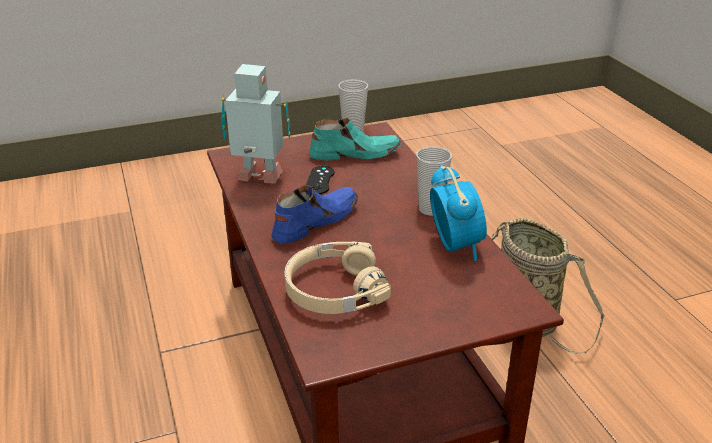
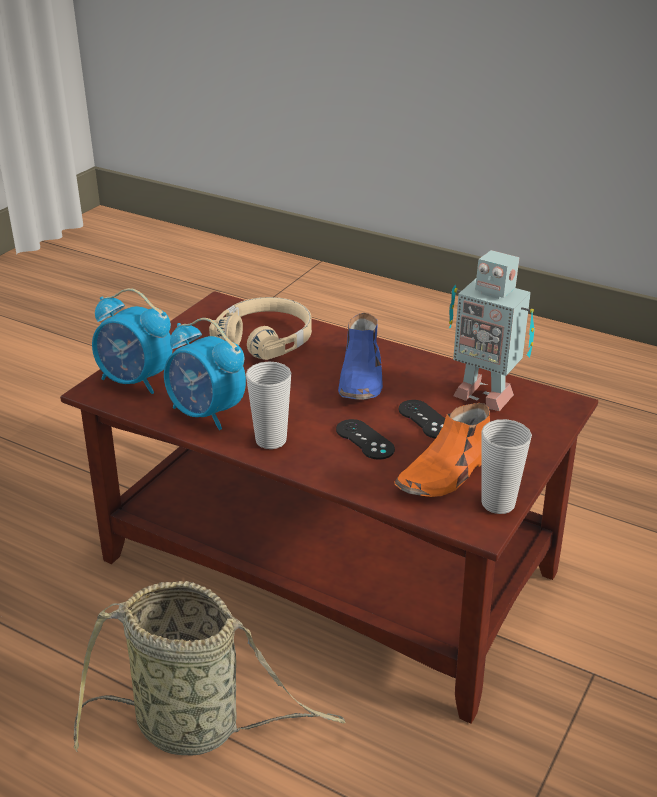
camera: 140 degrees right, 0 degrees up
toy robot [221,64,290,184] -> toy robot turned 60 degrees clockwise [449,250,535,411]
turquoise shoe [309,118,401,161] -> orange shoe [394,403,490,497]
none -> alarm clock [92,288,173,394]
none -> black game controller [336,419,395,460]

